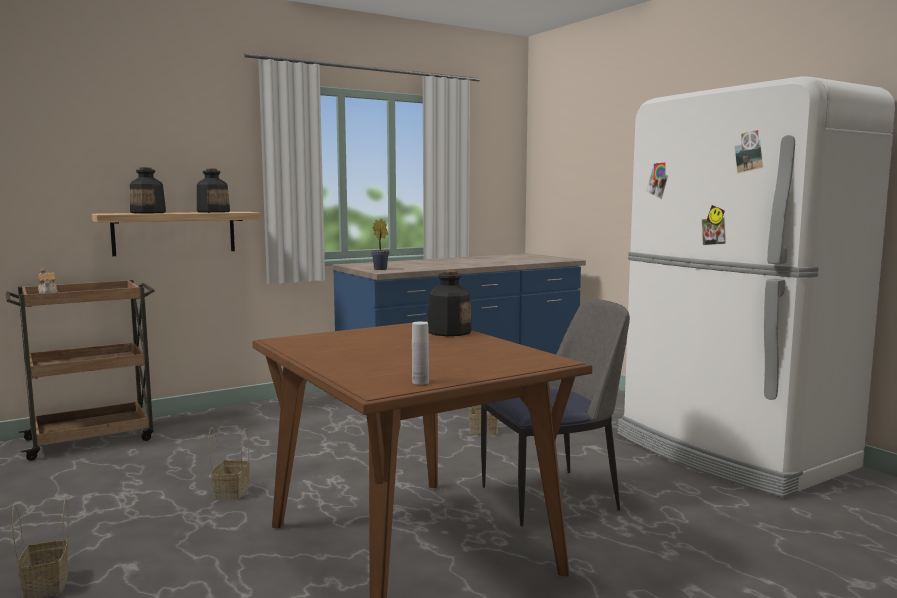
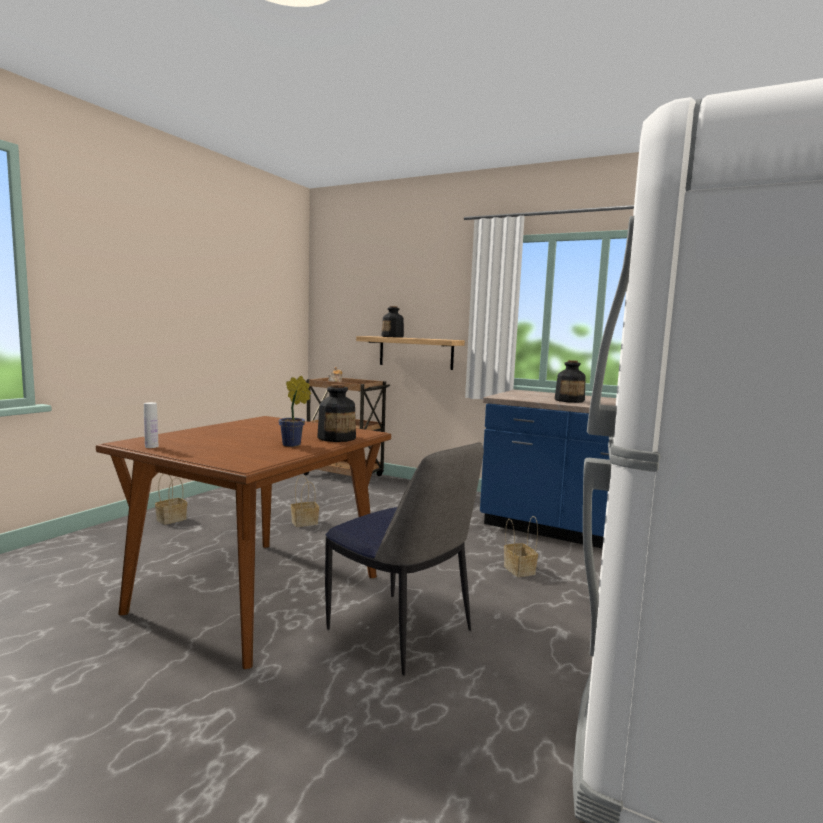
camera: 60 degrees right, 0 degrees up
bottle [197,169,230,213] -> bottle moved to [555,360,586,403]
potted plant [371,218,390,270] -> potted plant moved to [279,376,311,447]

